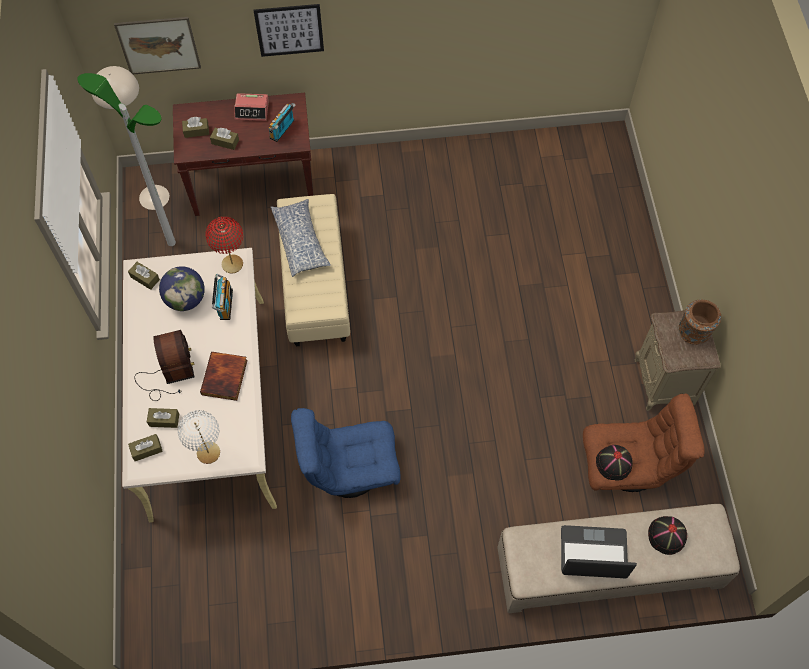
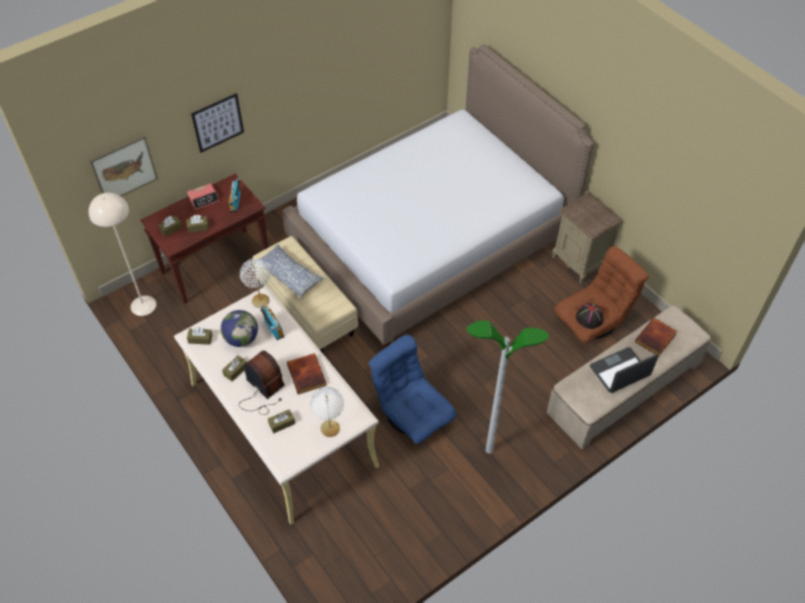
camera: 30 degrees left, 10 degrees down
floor lamp [78,73,176,246] -> floor lamp moved to [466,320,549,454]
brown tissue box [128,434,163,461] -> brown tissue box moved to [222,355,247,381]
red table lamp [205,216,243,274] -> white table lamp [240,259,270,308]
blue armchair [291,408,401,498] -> blue armchair turned 90 degrees clockwise [368,335,456,444]
black hat [648,516,687,555] -> book [635,317,677,356]
brown vase [679,299,721,345] -> none
none -> bed [282,44,594,348]

